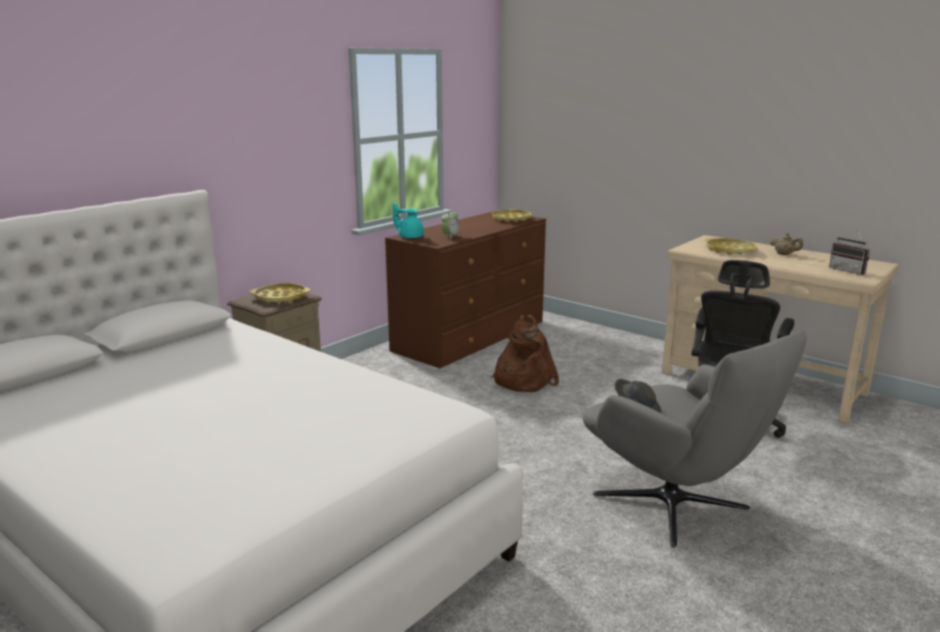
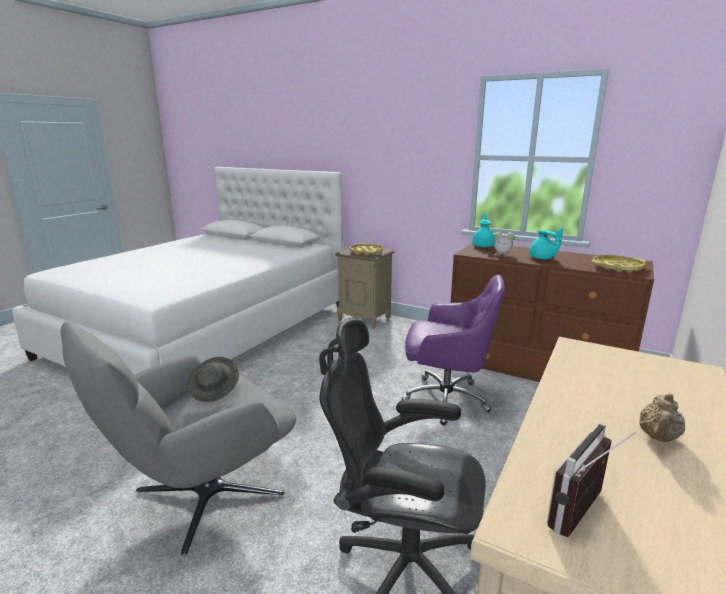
camera: 80 degrees right, 0 degrees up
brown backpack [491,315,559,392] -> purple office chair [402,274,505,425]
yellow tray [705,238,758,255] -> none
none -> turquoise teapot [529,228,563,259]

